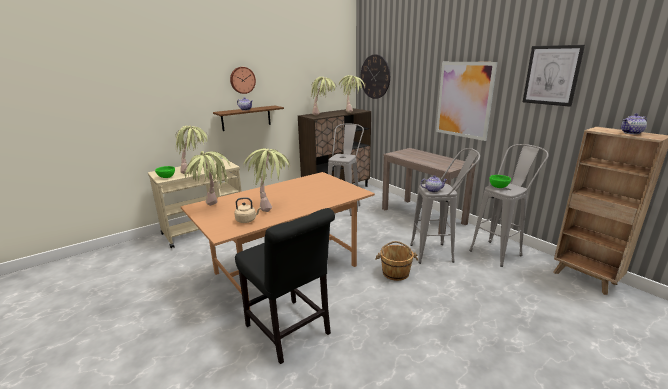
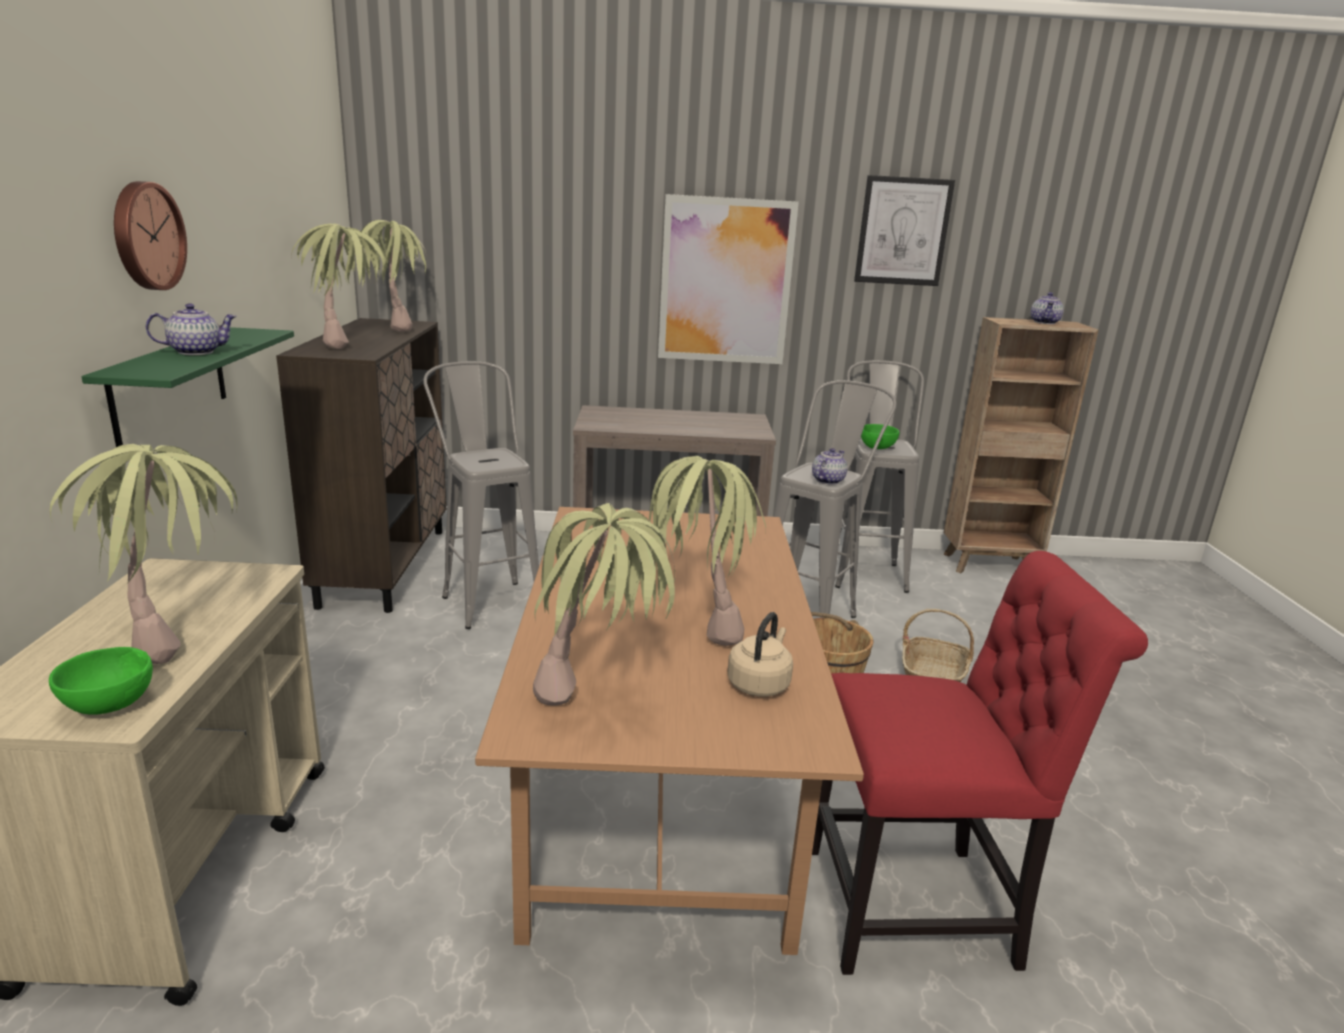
camera: 55 degrees left, 0 degrees up
brown shelf [213,105,284,131] -> green shelf [81,327,294,447]
black chair [235,208,335,364] -> red chair [812,551,1148,975]
wall clock [361,54,390,99] -> none
none -> basket [902,609,974,682]

